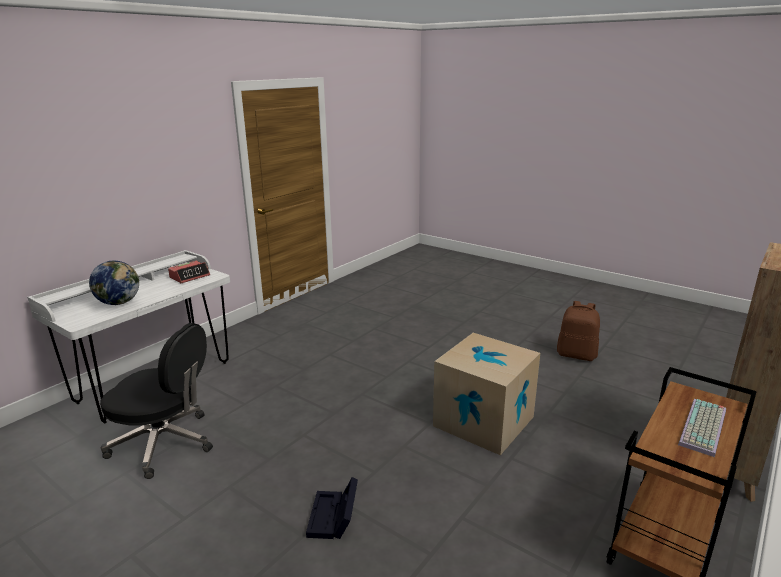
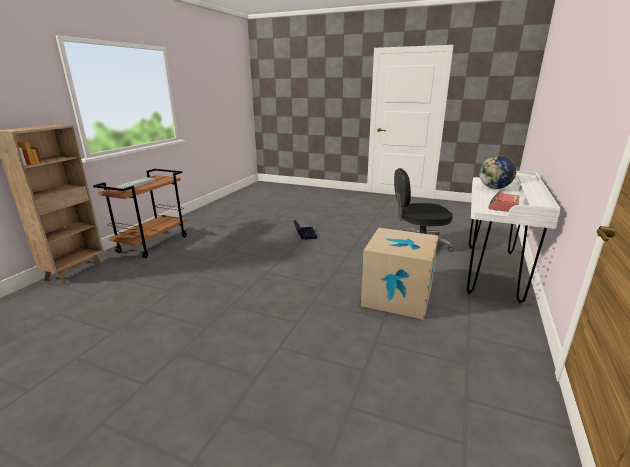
camera: 165 degrees right, 0 degrees up
cardboard box [433,333,540,455] -> cardboard box moved to [361,228,438,320]
brown backpack [557,301,600,361] -> none

